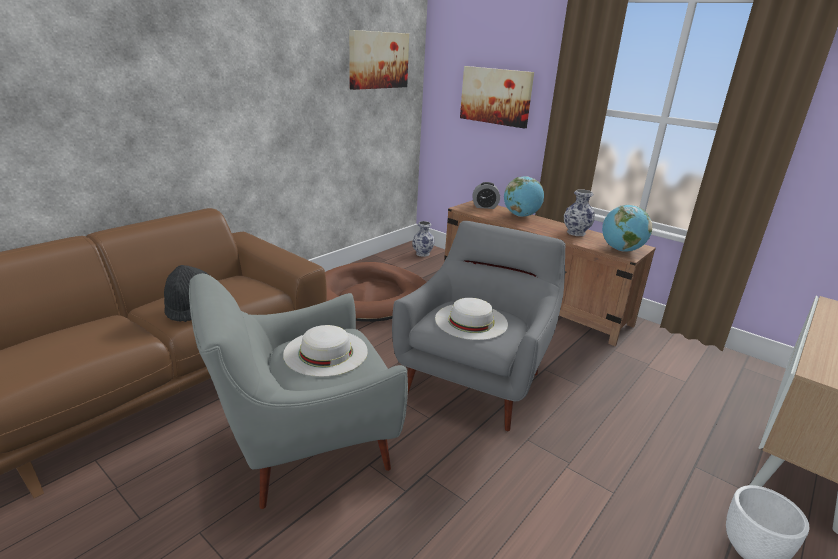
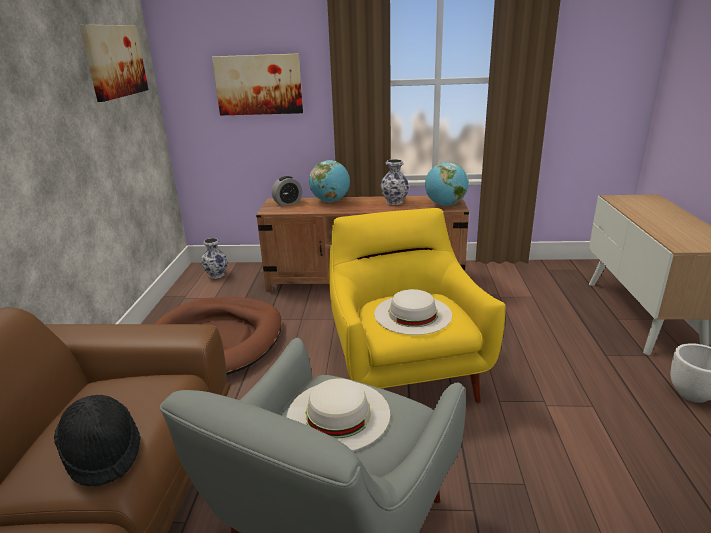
camera: 35 degrees left, 0 degrees up
grey armchair [392,221,565,431] -> yellow armchair [329,208,506,403]

